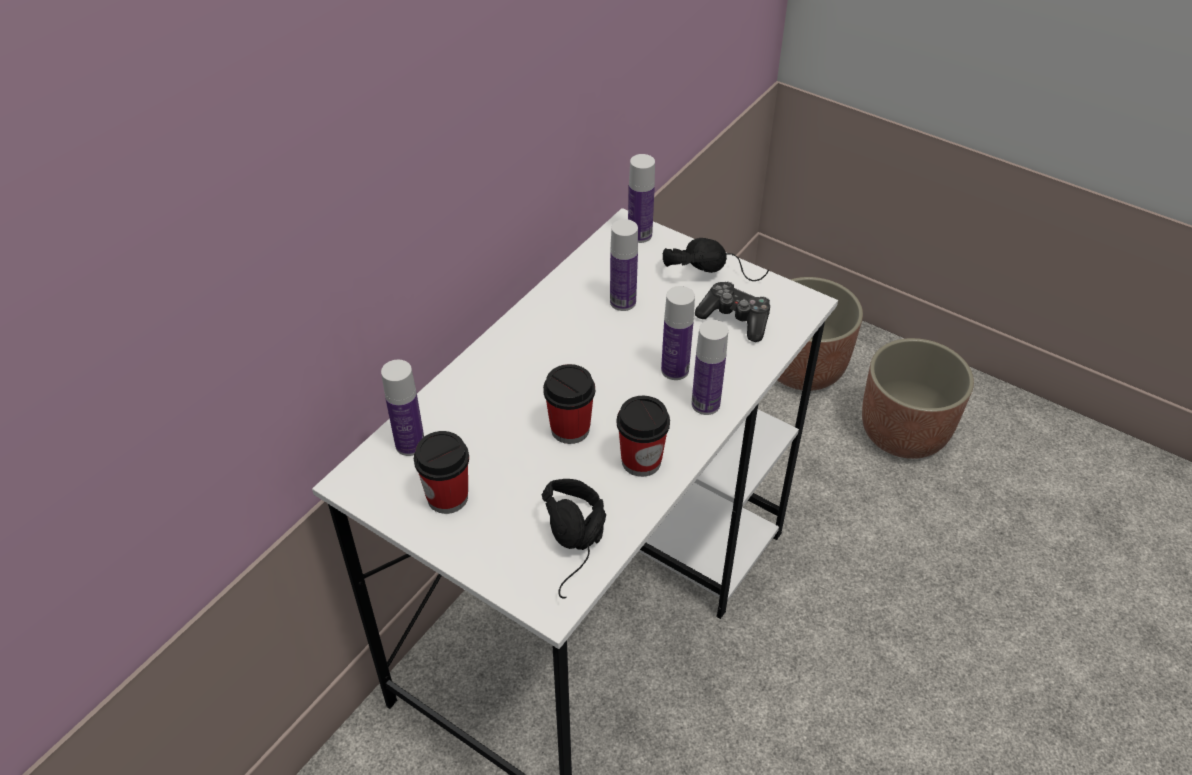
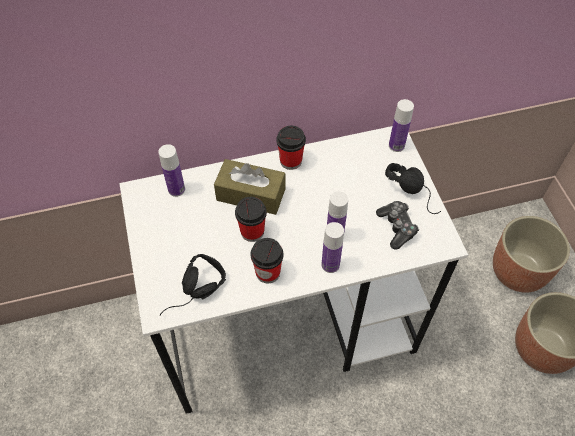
camera: 40 degrees right, 10 degrees up
cup [414,431,469,514] -> cup moved to [277,126,306,170]
bottle [610,219,638,311] -> none
none -> brown tissue box [214,159,285,215]

